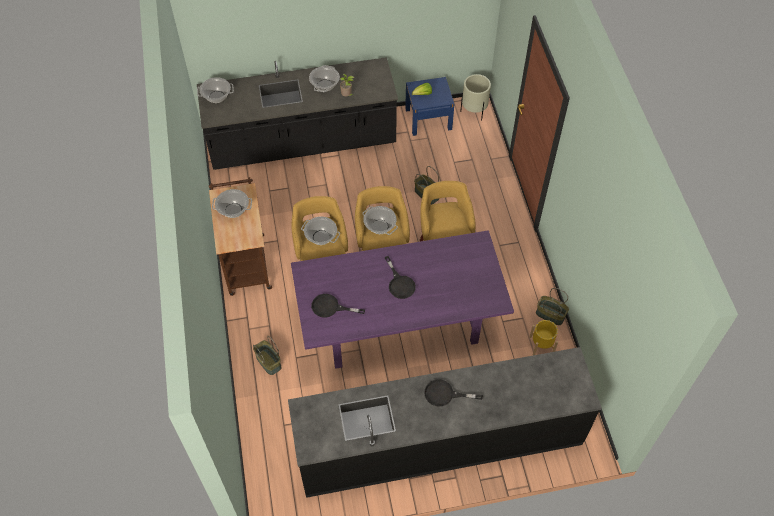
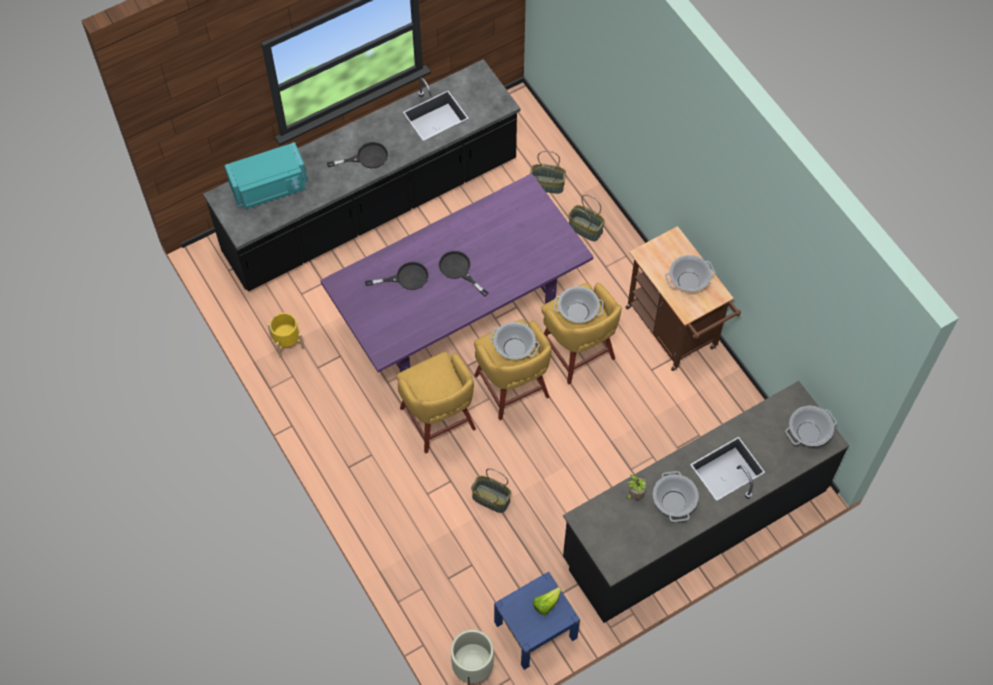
camera: 160 degrees right, 5 degrees up
black frying pan [311,294,365,318] -> black frying pan moved to [365,262,429,290]
basket [536,288,569,325] -> basket moved to [530,151,566,194]
none -> turquoise microwave [224,142,308,209]

